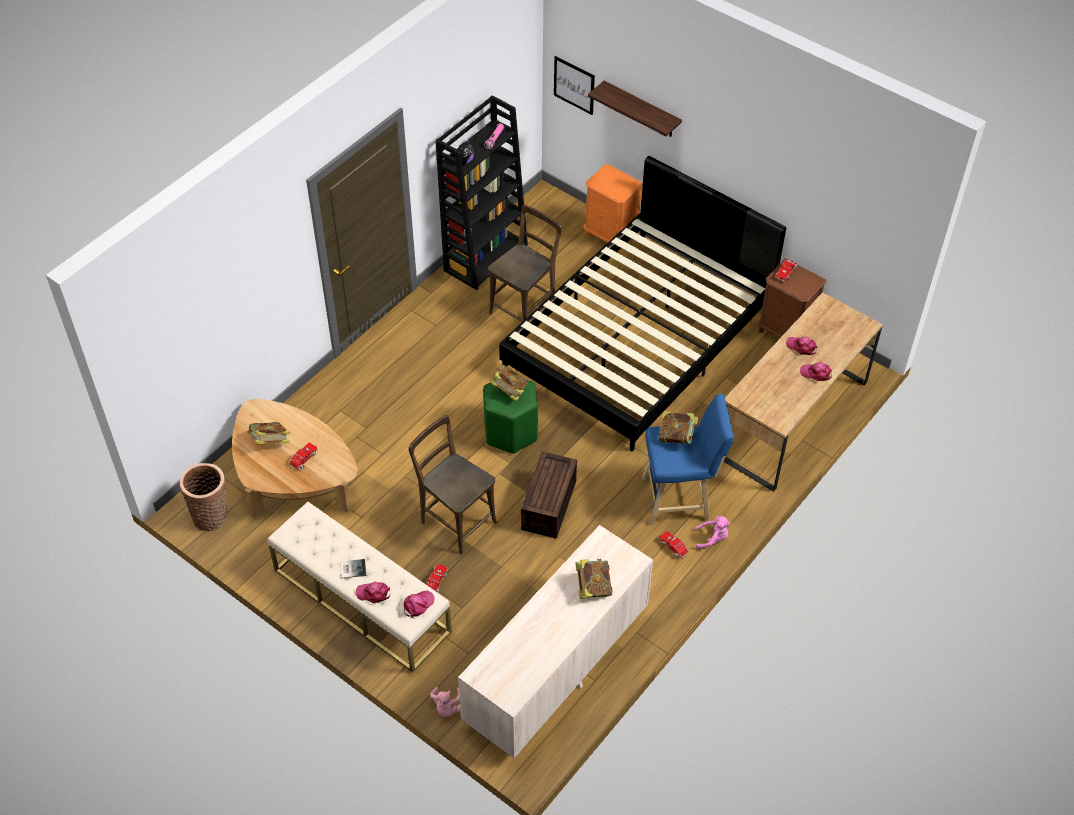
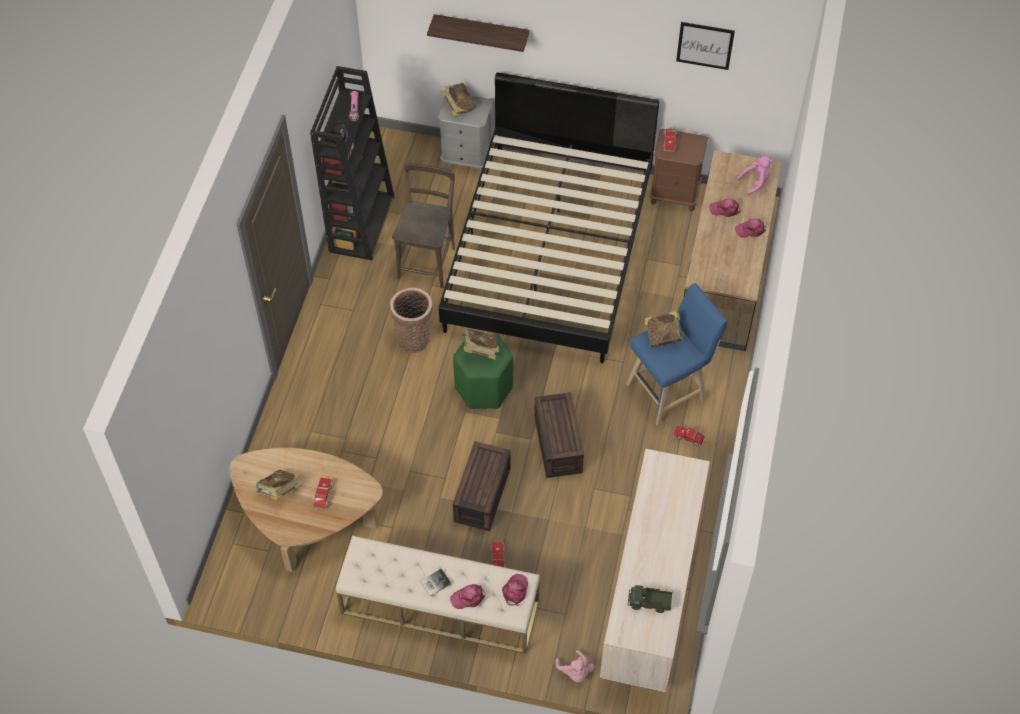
camera: 25 degrees left, 5 degrees up
basket [179,463,227,531] -> basket moved to [390,288,433,353]
brown chair [408,415,497,554] -> brown storage box [453,441,511,531]
picture [554,56,595,115] -> picture moved to [676,22,735,70]
book [575,558,613,599] -> book moved to [440,83,477,117]
orange nightstand [584,164,643,253] -> grey nightstand [438,96,493,174]
pink plush toy [695,516,730,549] -> pink plush toy moved to [737,156,773,195]
none -> toy truck [628,585,673,613]

